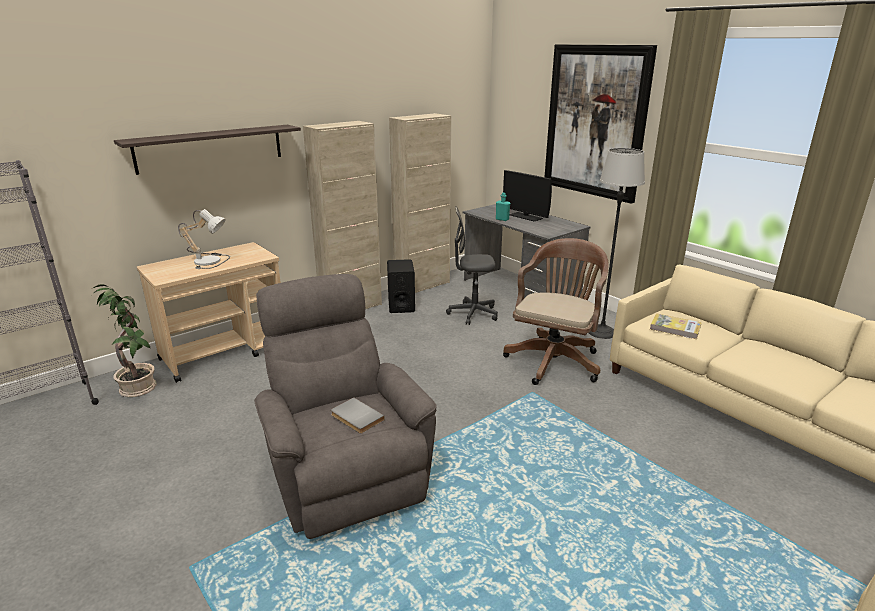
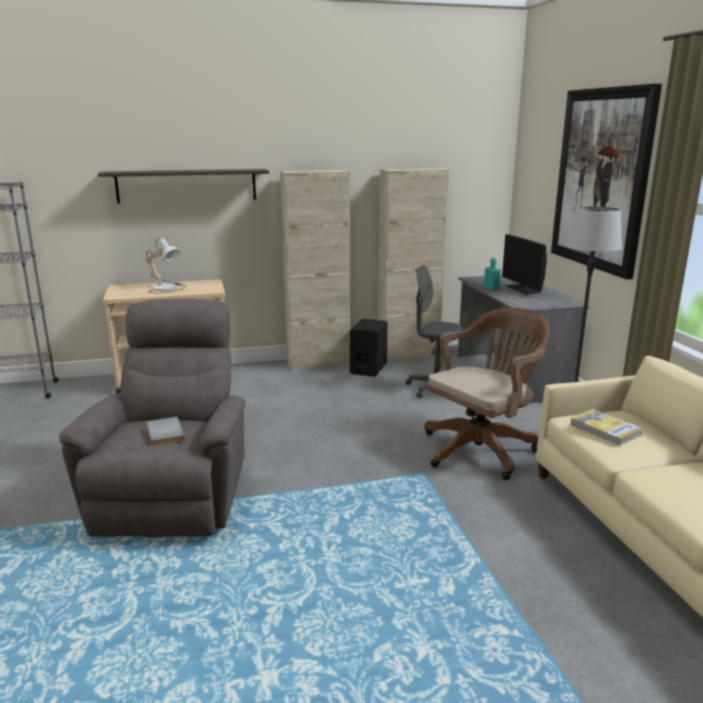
camera: 25 degrees right, 5 degrees down
potted plant [92,284,157,397] -> none

